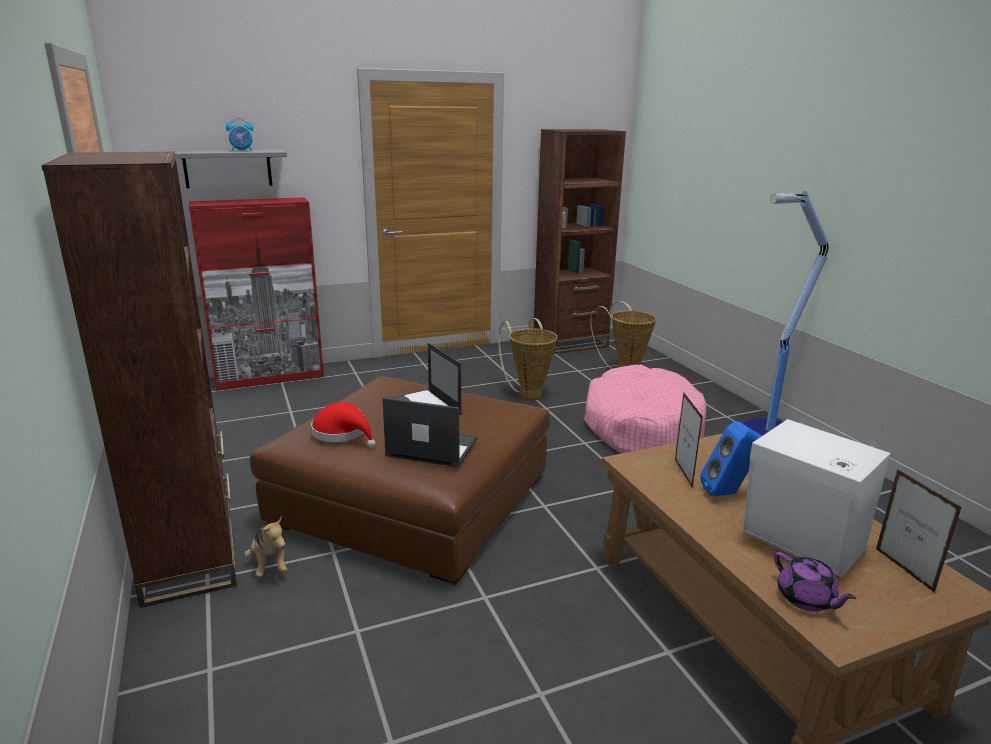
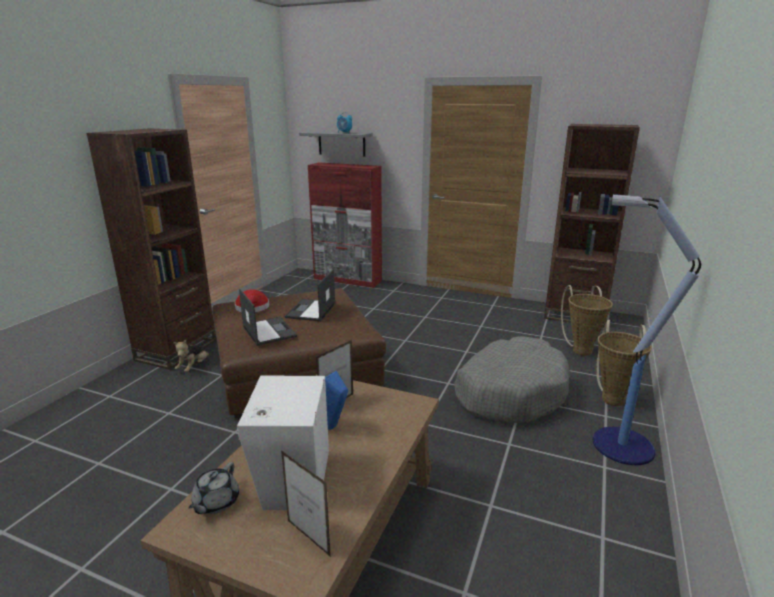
camera: 45 degrees right, 0 degrees up
basket [498,318,558,400] -> basket moved to [596,320,652,406]
pink dog bed [584,365,706,453] -> grey dog bed [454,336,570,423]
purple teapot [774,552,857,611] -> grey teapot [189,462,239,514]
picture frame [876,469,962,593] -> picture frame turned 105 degrees clockwise [281,450,331,557]

